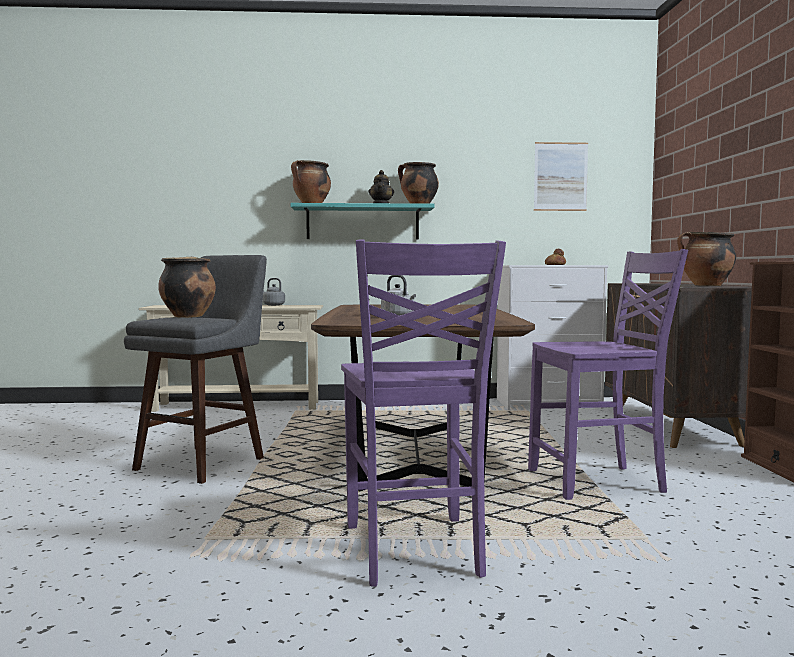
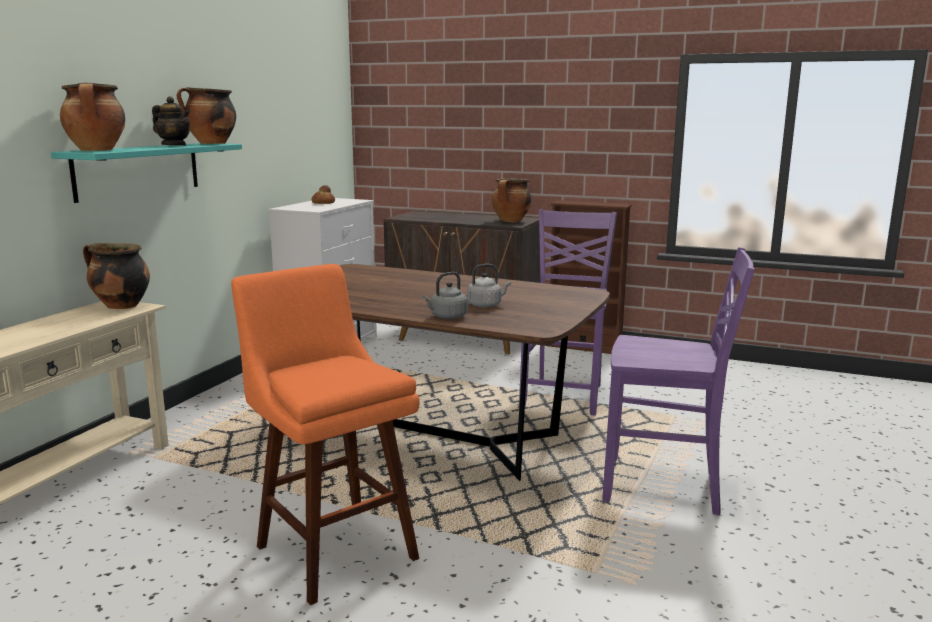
camera: 65 degrees left, 10 degrees up
grey stool [124,255,267,484] -> orange stool [231,264,420,605]
cooking pot [158,257,216,318] -> cooking pot moved to [83,243,150,309]
grey kettle [263,278,285,306] -> grey kettle moved to [423,272,468,319]
picture [534,142,588,211] -> none

